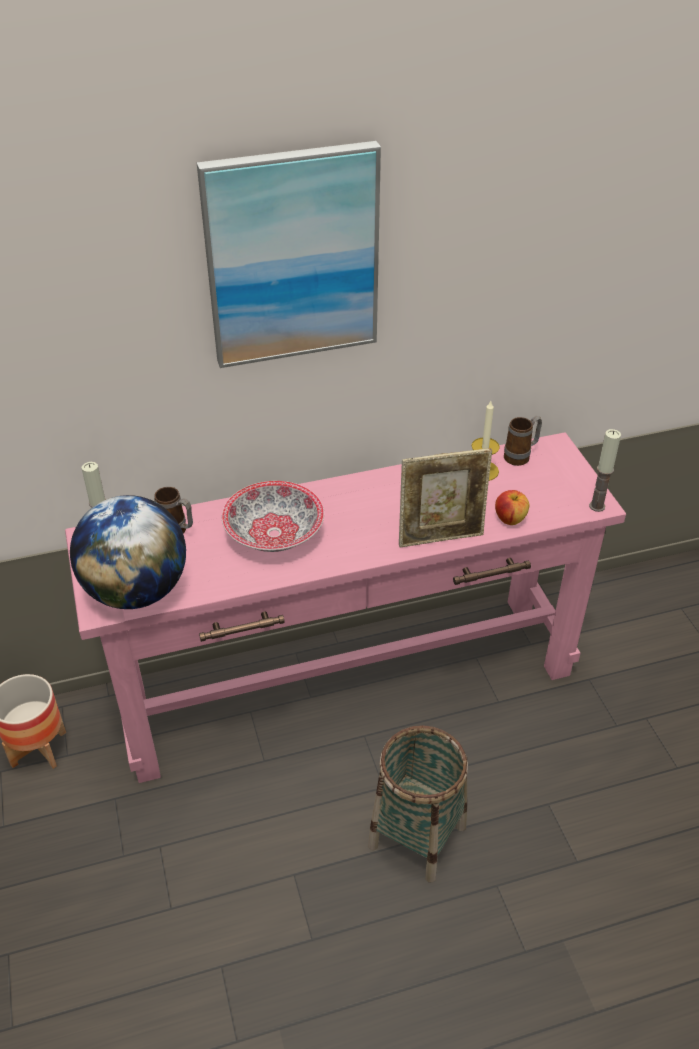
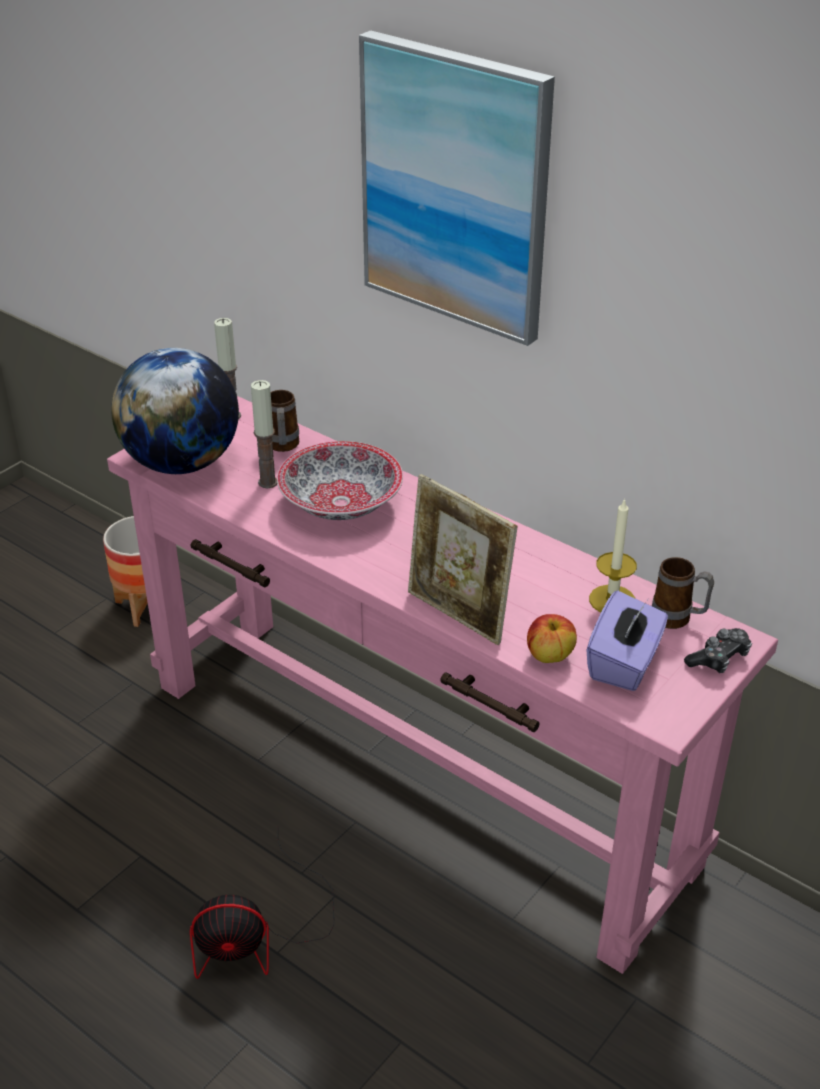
camera: 55 degrees right, 5 degrees down
basket [368,725,468,883] -> fan [190,827,334,979]
candle [589,429,621,512] -> candle moved to [251,380,277,488]
none -> purple tissue box [586,591,668,691]
none -> game controller [684,628,752,673]

